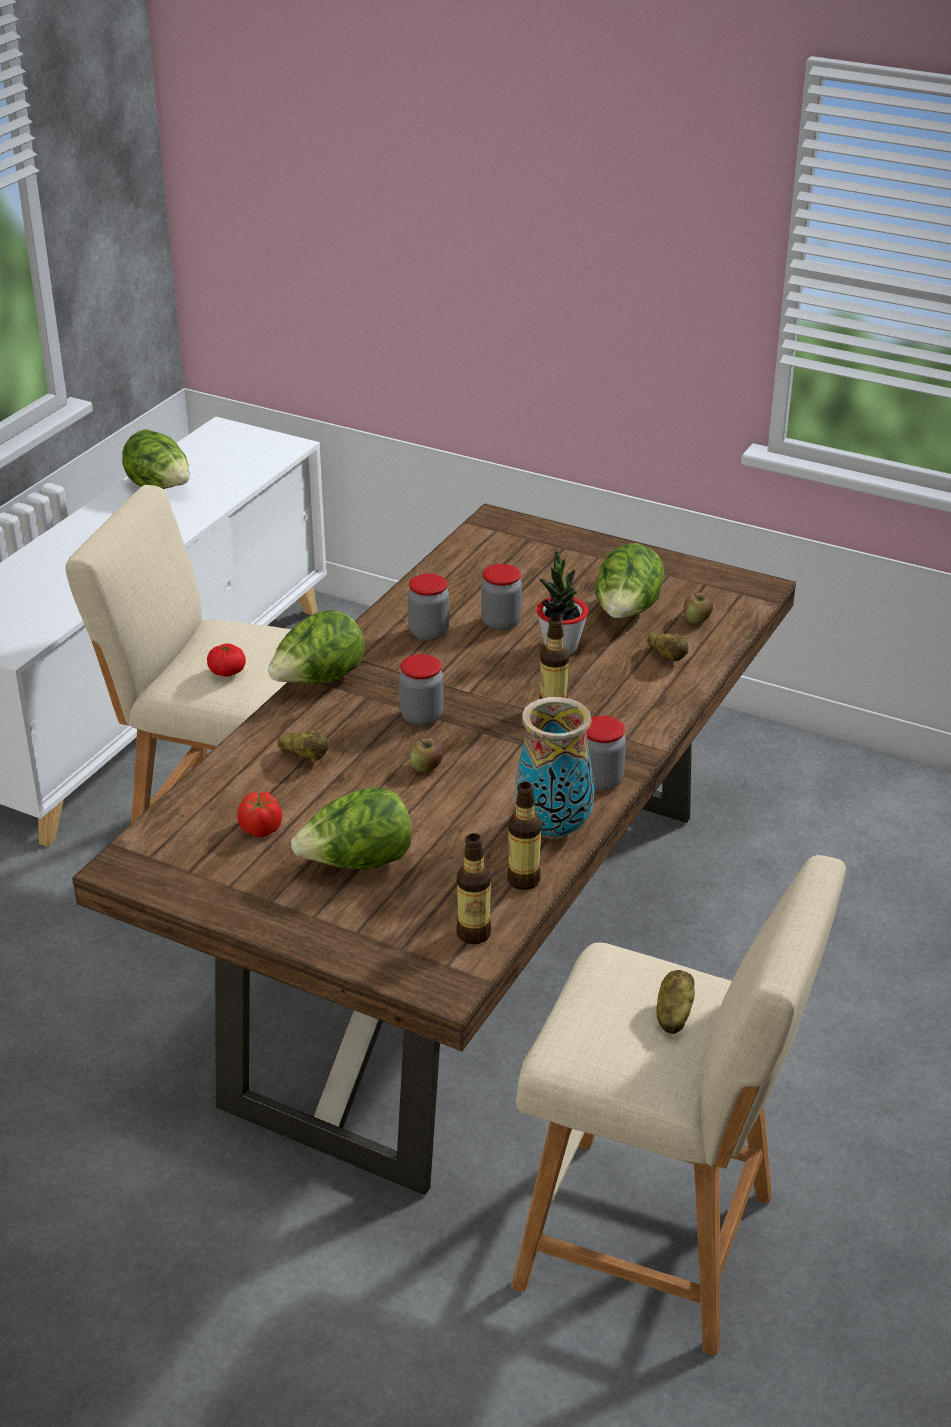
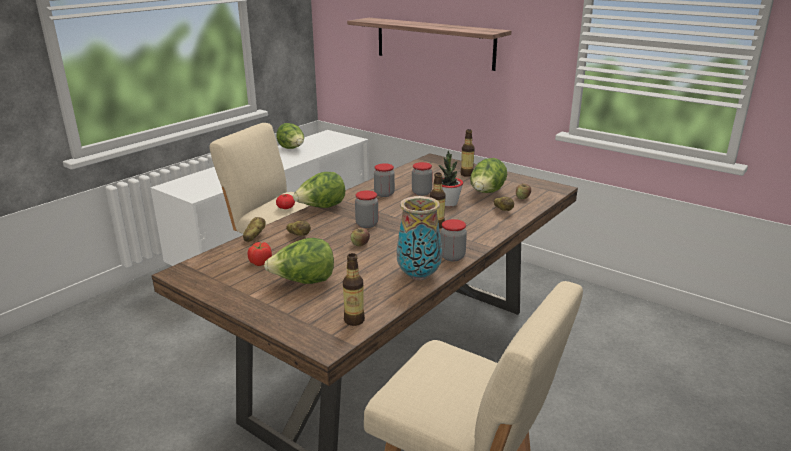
camera: 10 degrees right, 10 degrees down
bottle [507,782,542,890] -> bottle moved to [461,129,475,177]
potato [656,970,695,1034] -> potato moved to [243,217,265,242]
none -> shelf [347,18,511,71]

